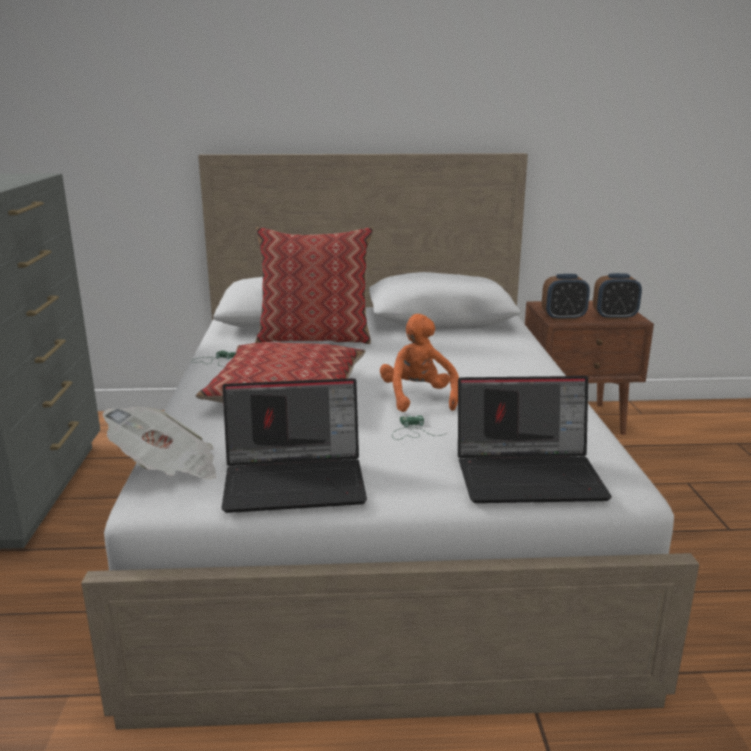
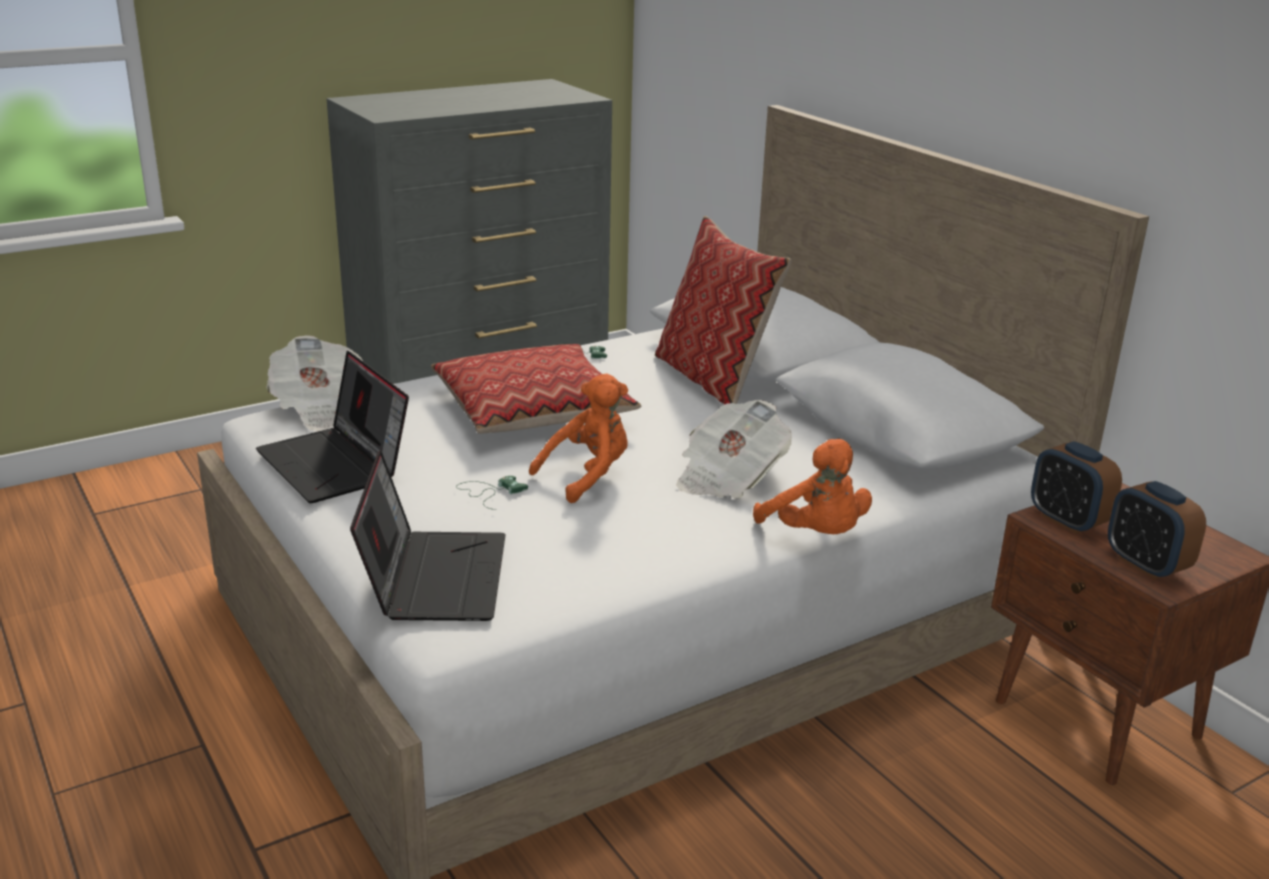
camera: 60 degrees right, 5 degrees up
laptop [458,376,612,503] -> laptop turned 150 degrees counterclockwise [350,450,506,621]
none -> newspaper [676,400,792,499]
none -> orange plush toy [753,439,872,534]

